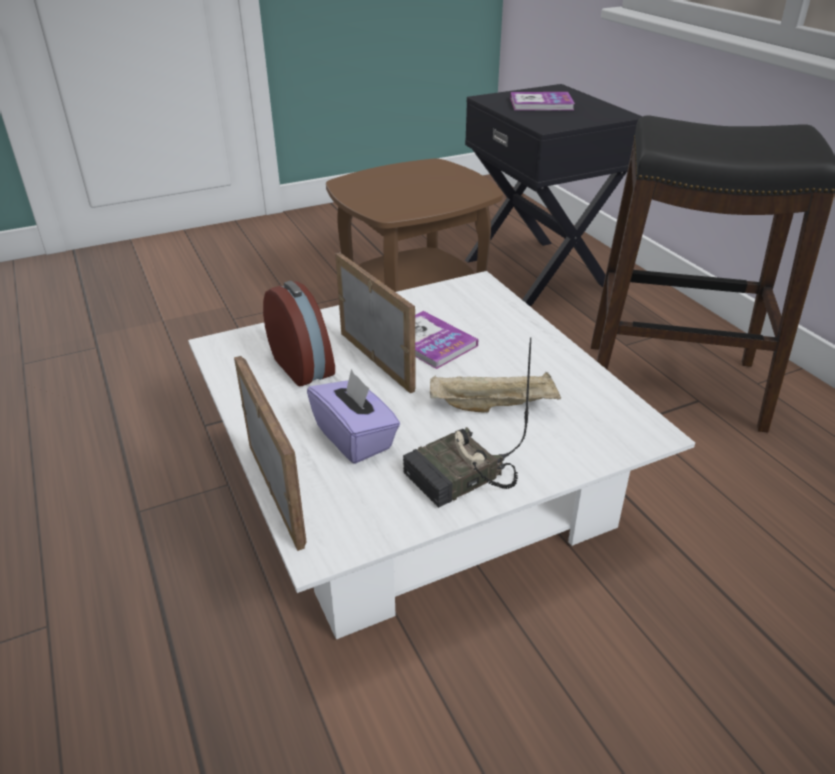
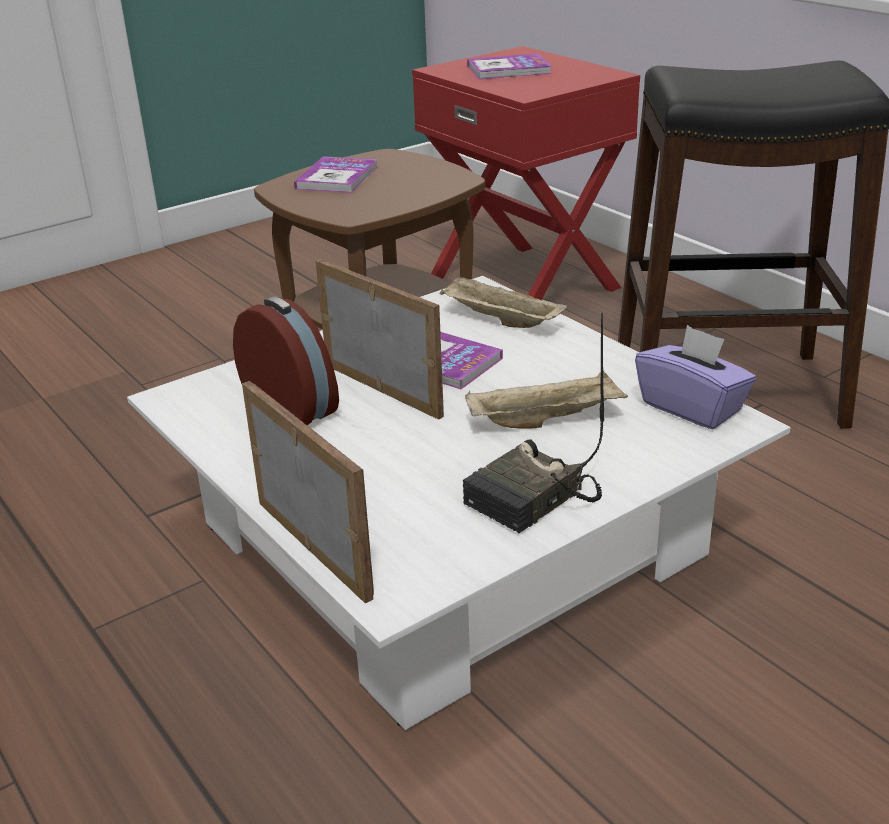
camera: 10 degrees left, 5 degrees down
purple tissue box [307,369,400,464] -> purple tissue box moved to [635,325,756,430]
black nightstand [465,84,643,306] -> red nightstand [412,46,640,300]
none -> book [294,156,377,193]
none -> beige tray [440,275,568,328]

